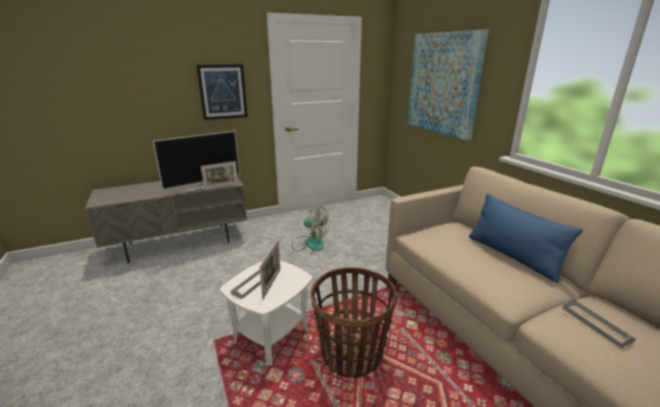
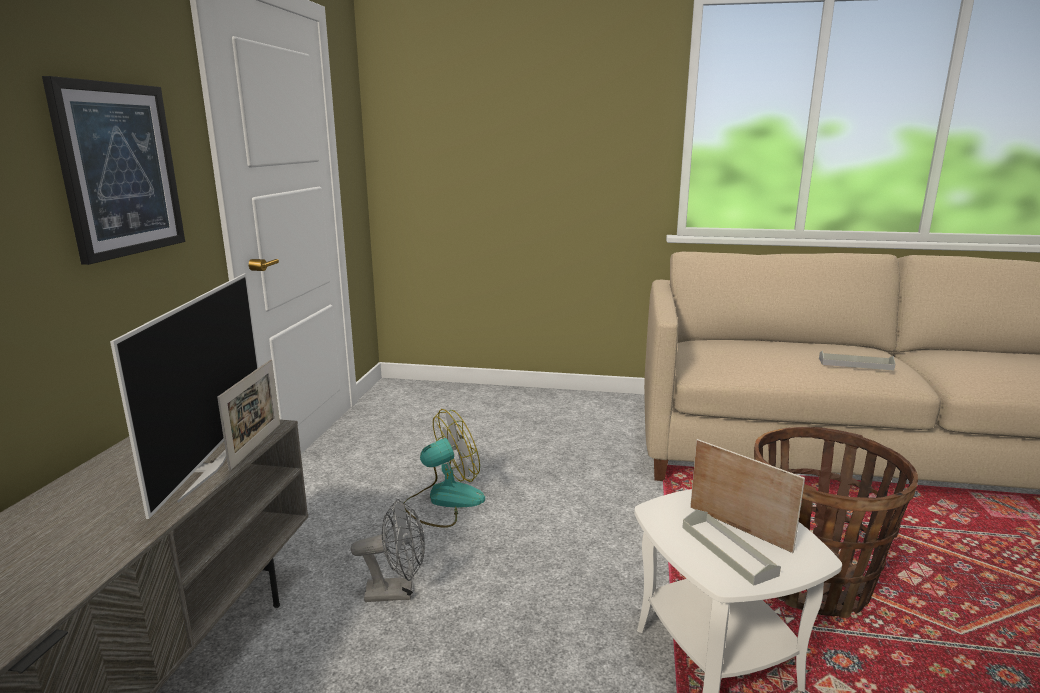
camera: 55 degrees left, 5 degrees down
picture [408,29,489,141] -> none
blue pillow [469,193,583,283] -> none
grey tray [562,299,636,348] -> grey tray moved to [819,351,895,370]
none -> grey fan [351,499,425,602]

